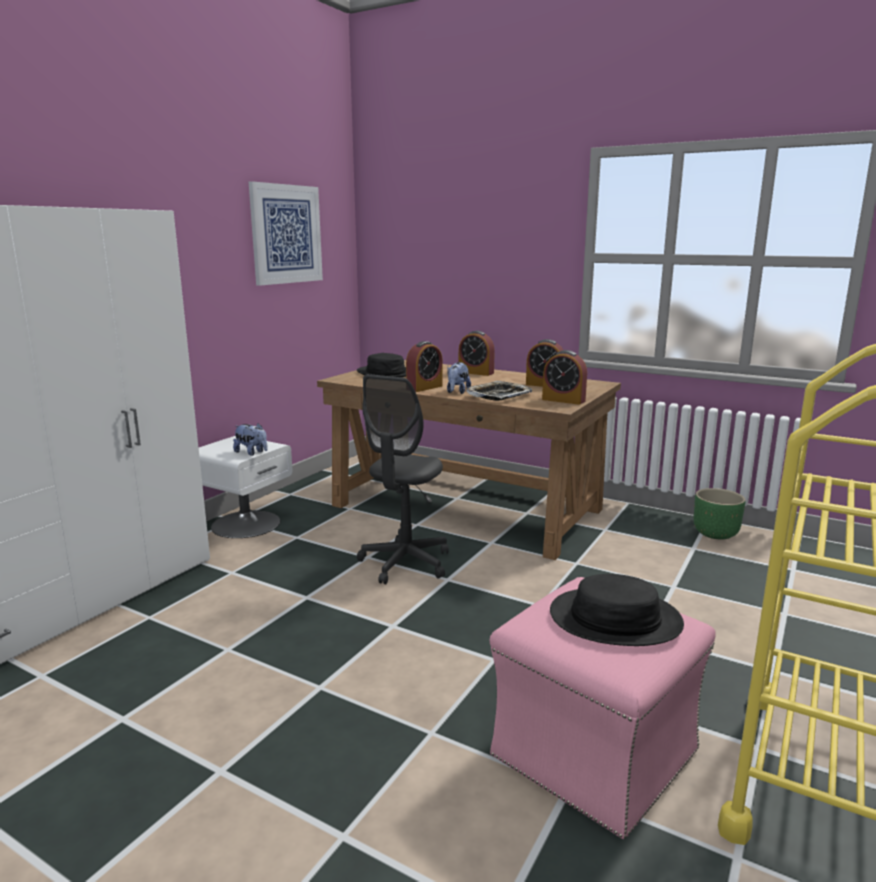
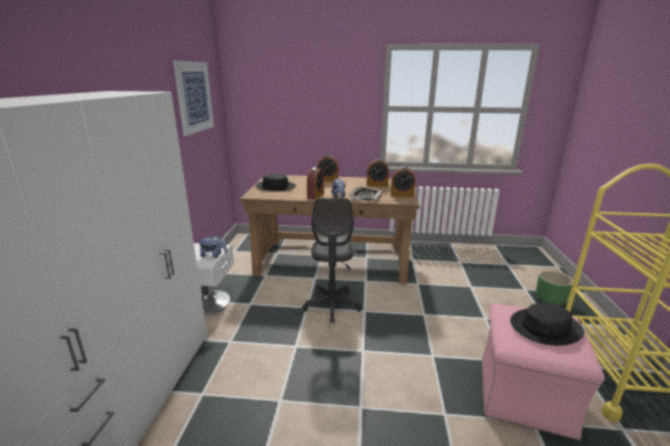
camera: 25 degrees left, 5 degrees up
green planter [694,488,746,540] -> green planter moved to [536,270,573,305]

